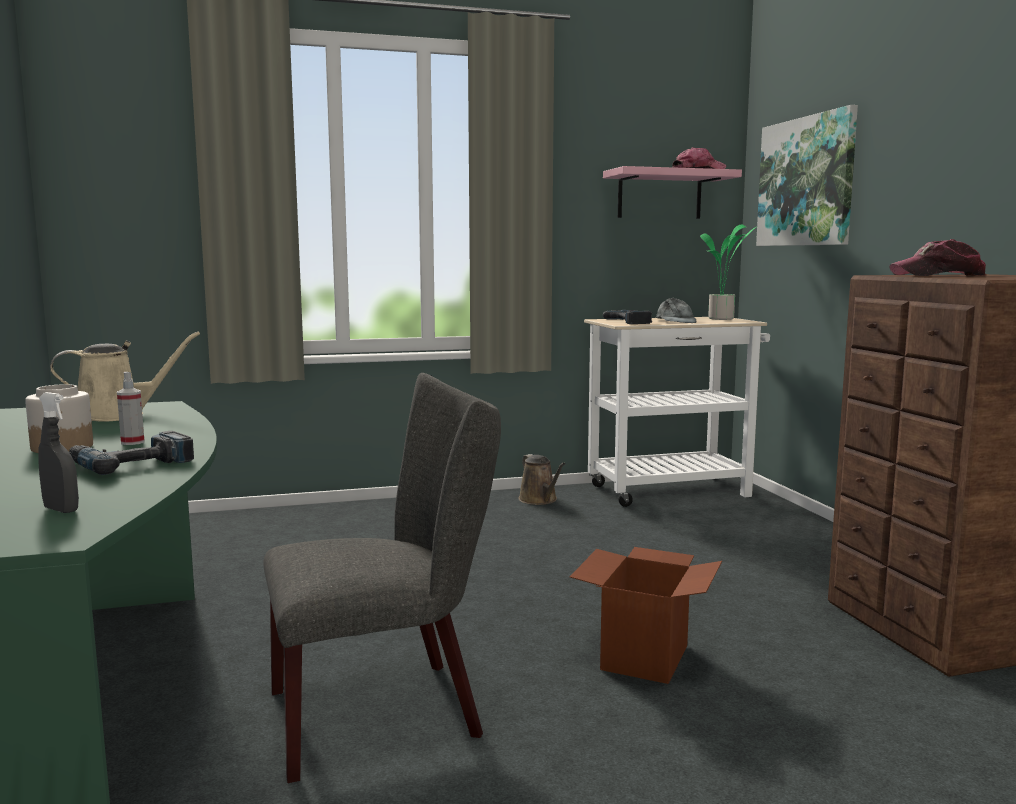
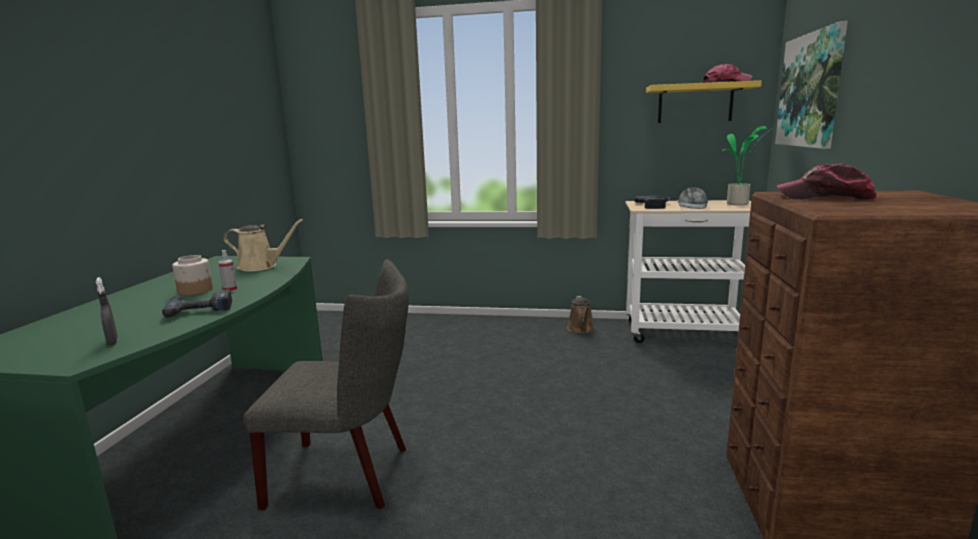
camera: 25 degrees right, 5 degrees up
cardboard box [570,547,722,684] -> none
pink shelf [603,166,742,219] -> yellow shelf [646,80,762,123]

